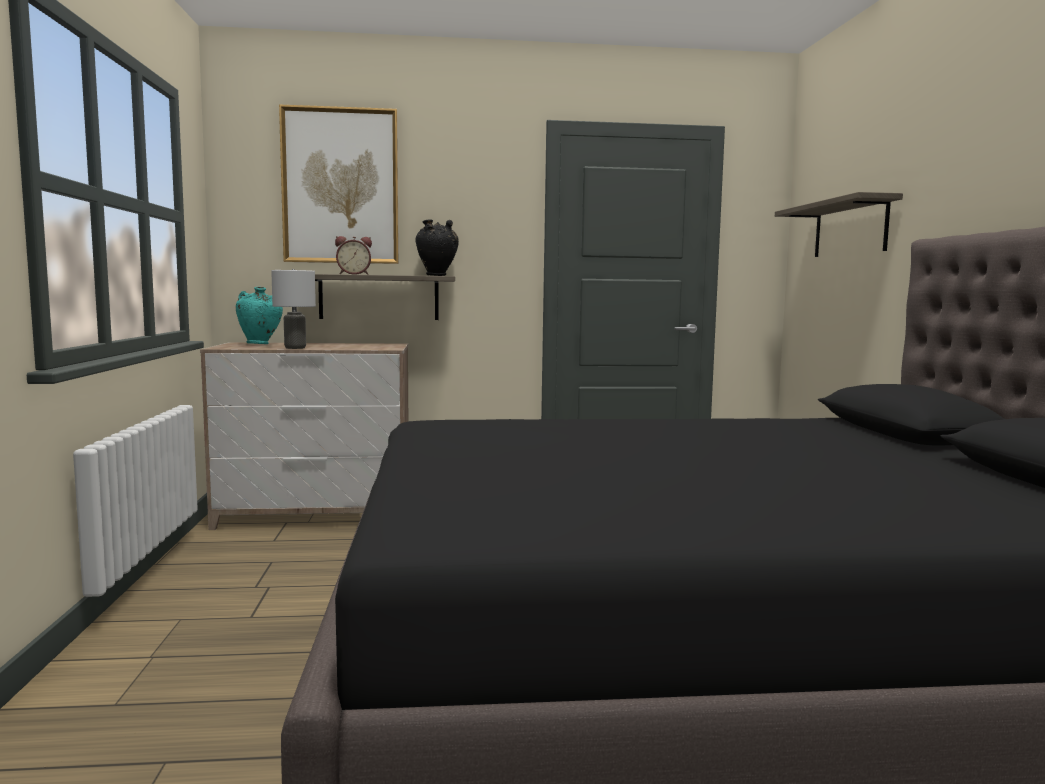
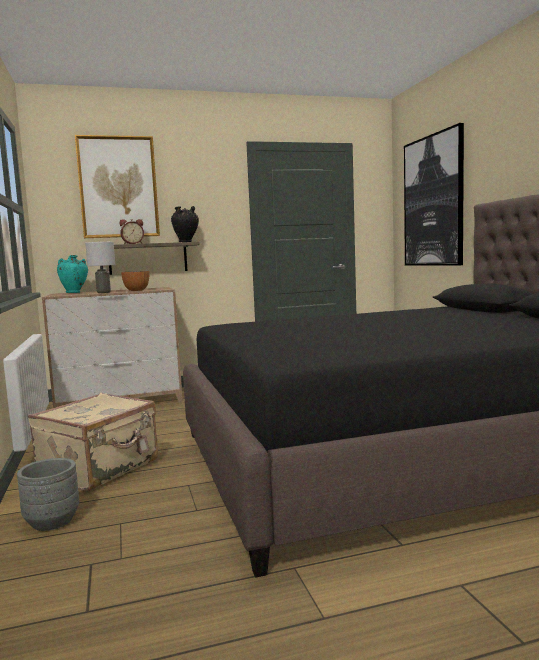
camera: 10 degrees left, 0 degrees up
shelf [775,192,903,257] -> picture [404,123,464,266]
none -> grey planter [17,458,79,531]
none -> beige suitcase [28,393,158,492]
none -> bowl [121,271,149,291]

